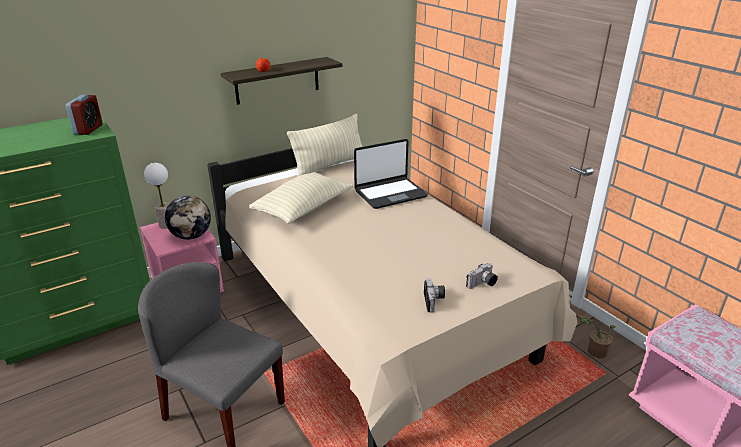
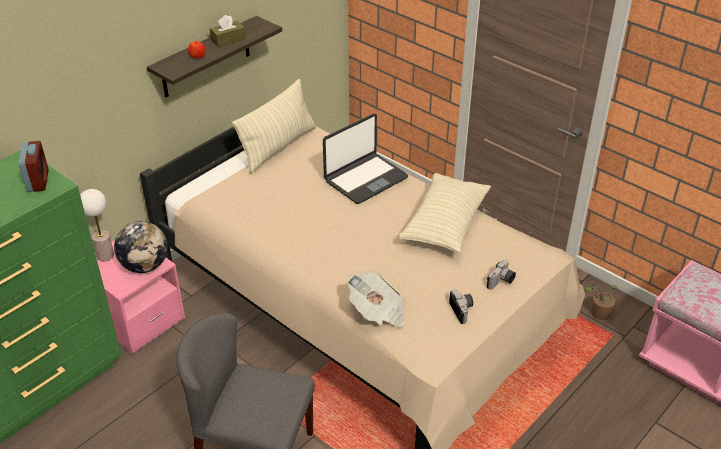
camera: 15 degrees left, 10 degrees up
beige pillow [249,172,354,223] -> beige pillow moved to [398,173,491,253]
none -> brown tissue box [210,15,246,47]
none -> newspaper [347,271,405,327]

